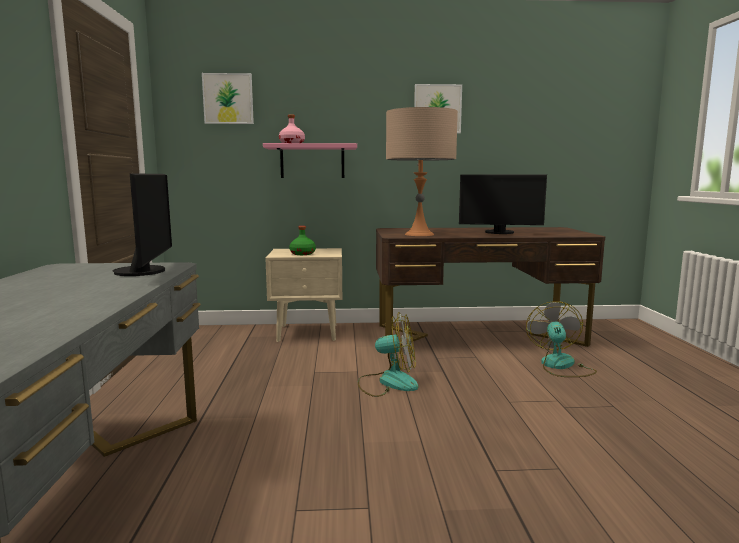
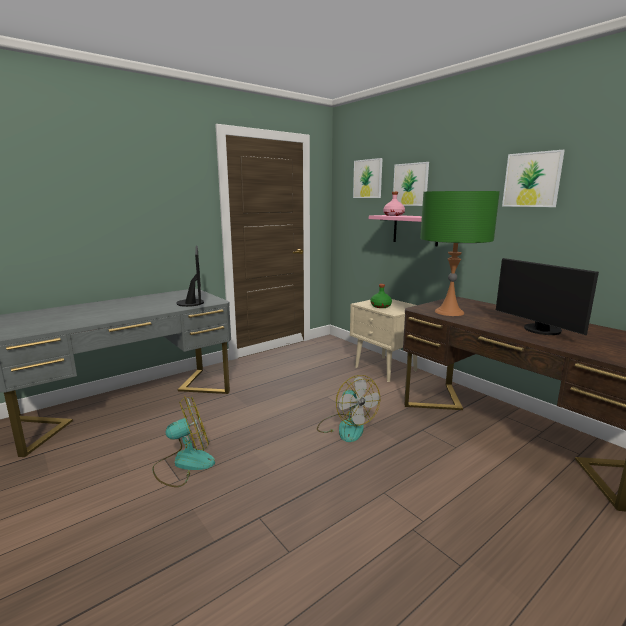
camera: 55 degrees right, 5 degrees up
monitor [112,173,172,276] -> monitor turned 60 degrees counterclockwise [176,246,204,307]
beige table lamp [386,107,458,236] -> green table lamp [420,191,500,316]
fan [526,301,597,377] -> fan moved to [152,396,215,487]
none -> picture [393,162,429,206]

